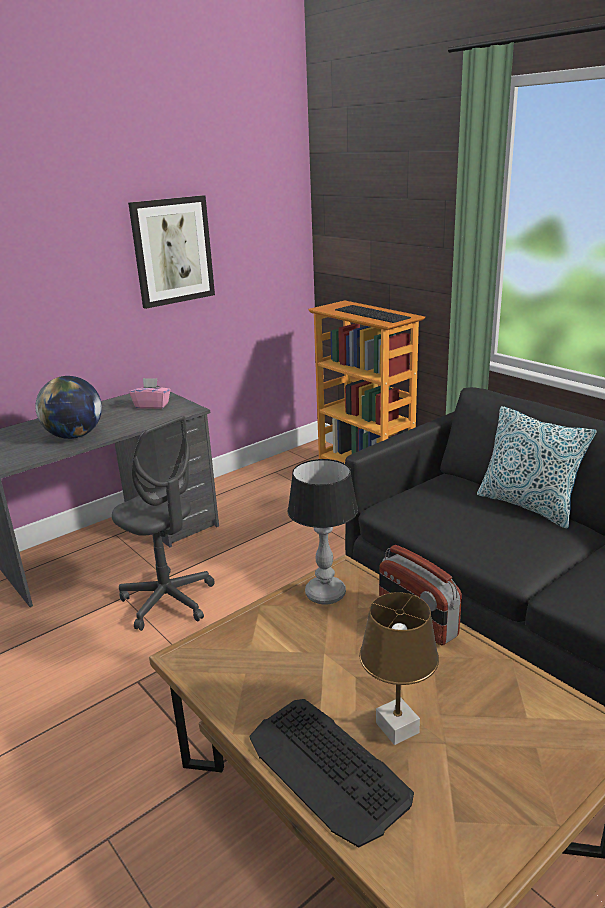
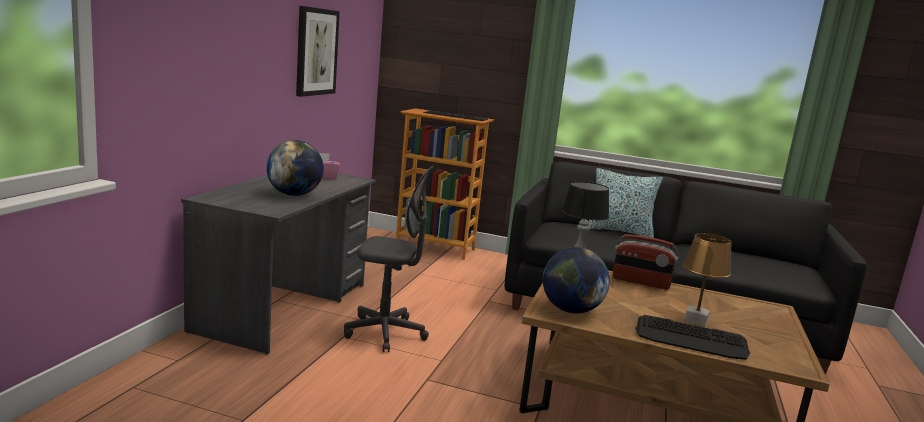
camera: 35 degrees left, 10 degrees down
none -> globe [543,247,610,313]

